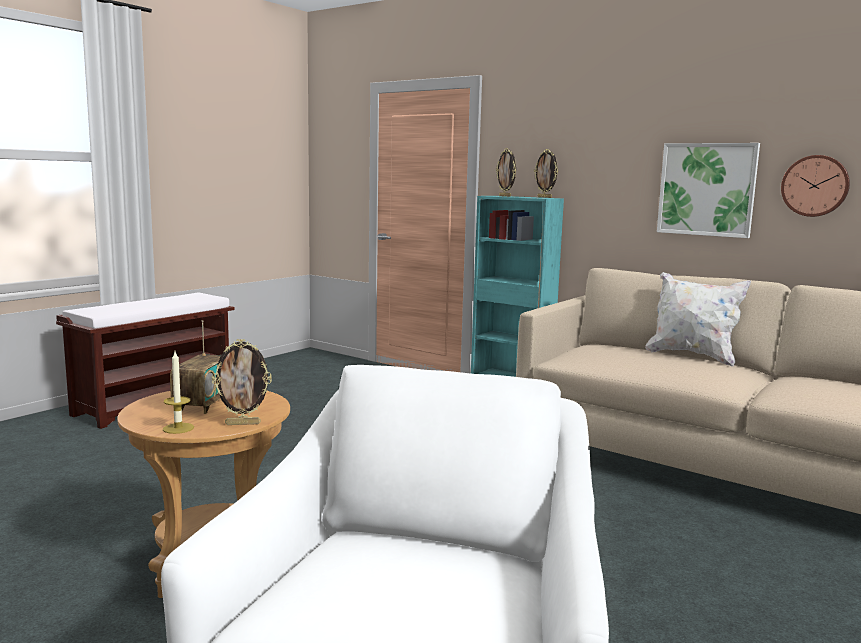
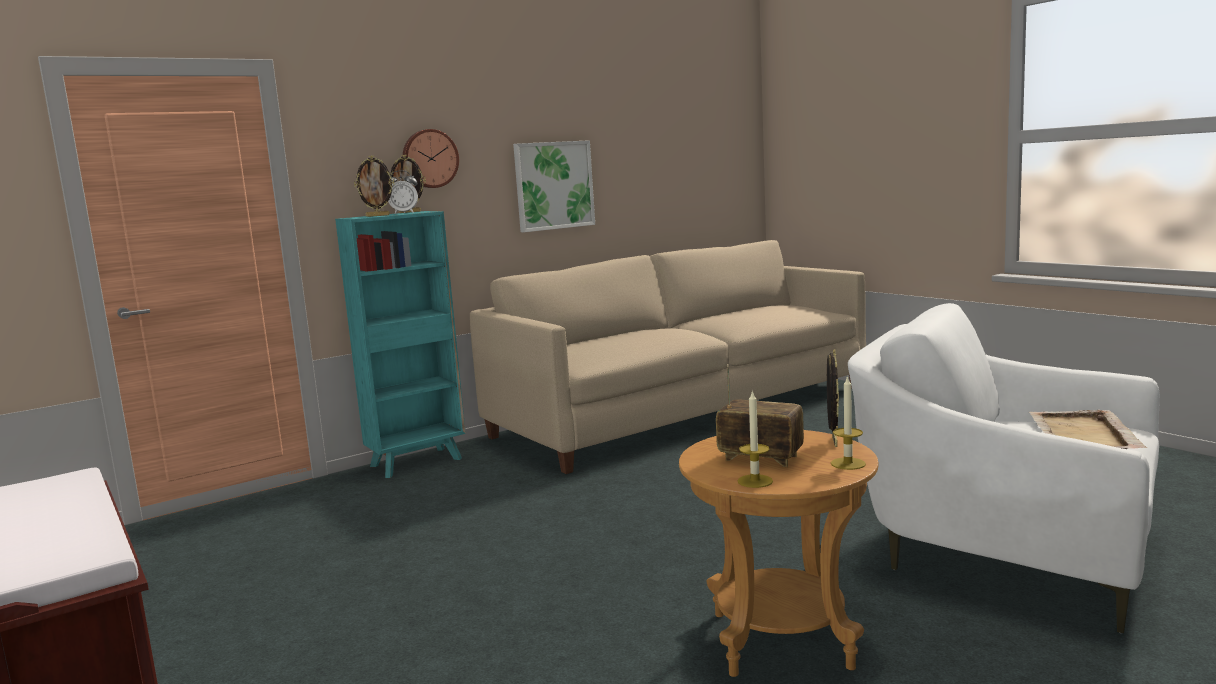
camera: 70 degrees left, 0 degrees up
white pillow [645,272,751,367] -> none
wall clock [781,155,850,217] -> wall clock moved to [403,129,459,188]
none -> alarm clock [388,170,418,214]
none -> candle [738,390,773,488]
none -> beige tray [1028,410,1147,449]

